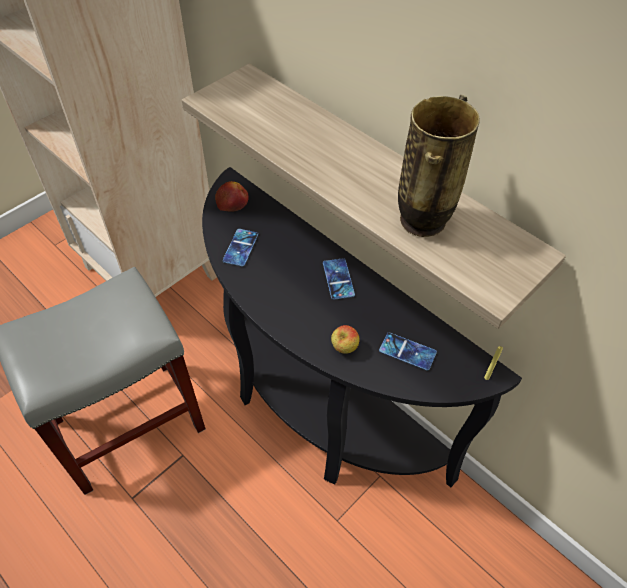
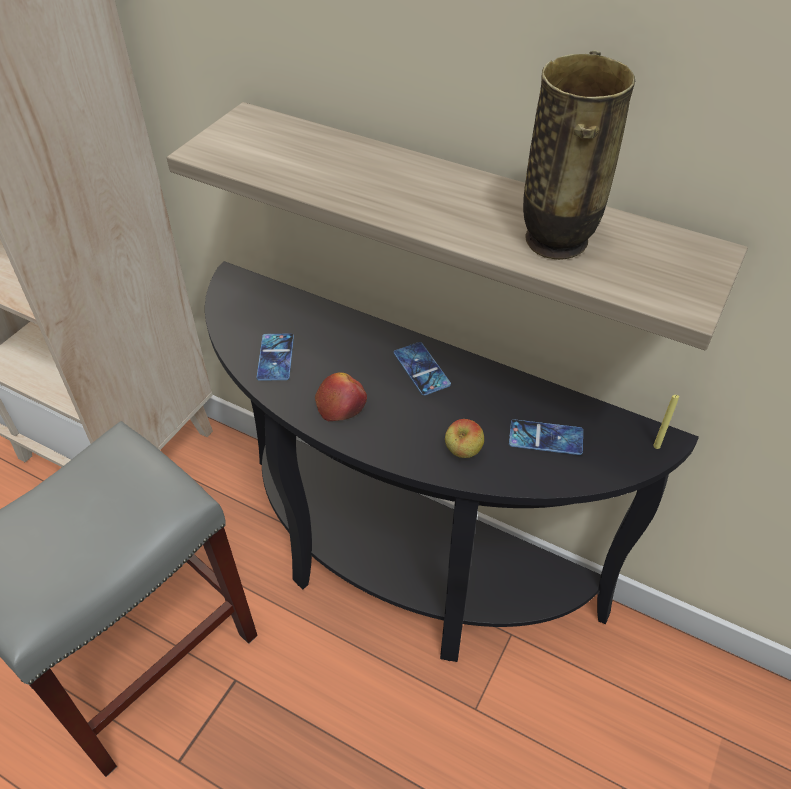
camera: 15 degrees left, 5 degrees down
apple [215,181,249,212] -> apple moved to [315,373,367,421]

